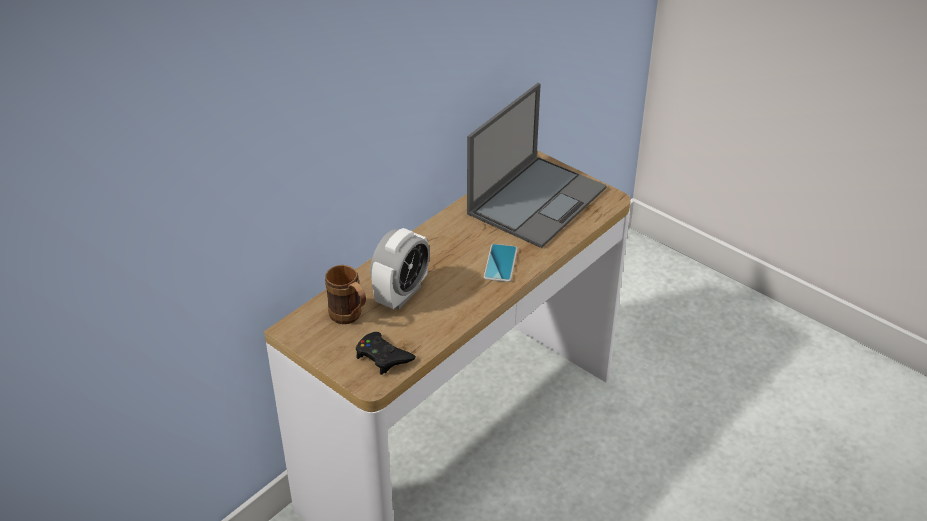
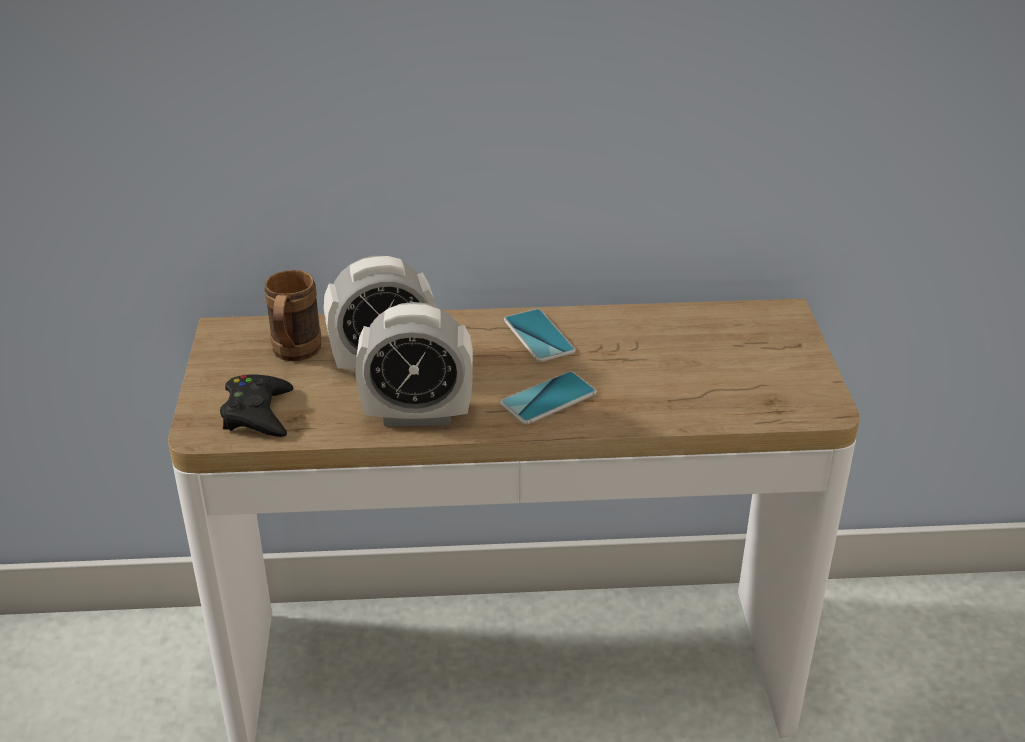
camera: 45 degrees right, 5 degrees down
laptop [467,83,607,248] -> none
none -> alarm clock [355,302,473,426]
none -> phone [504,309,576,362]

